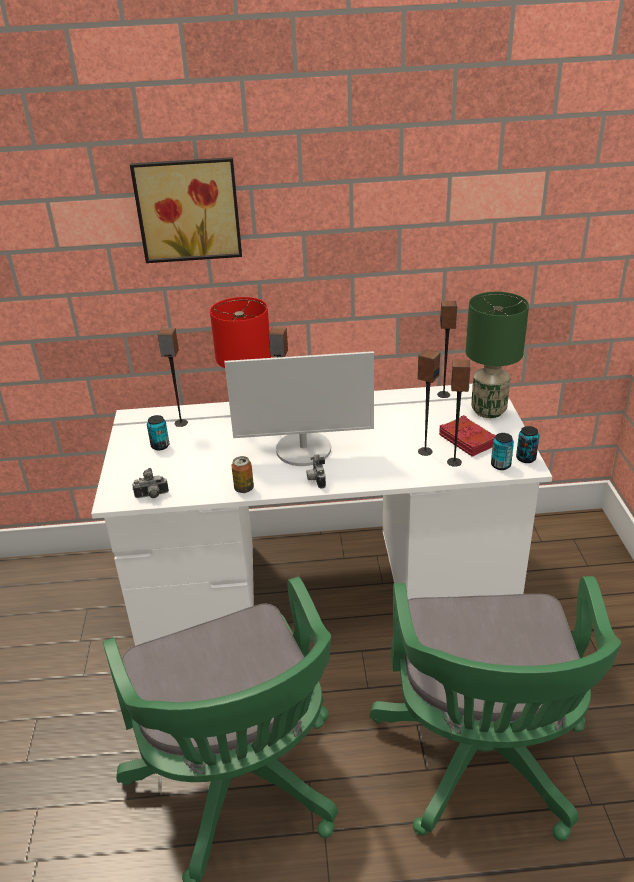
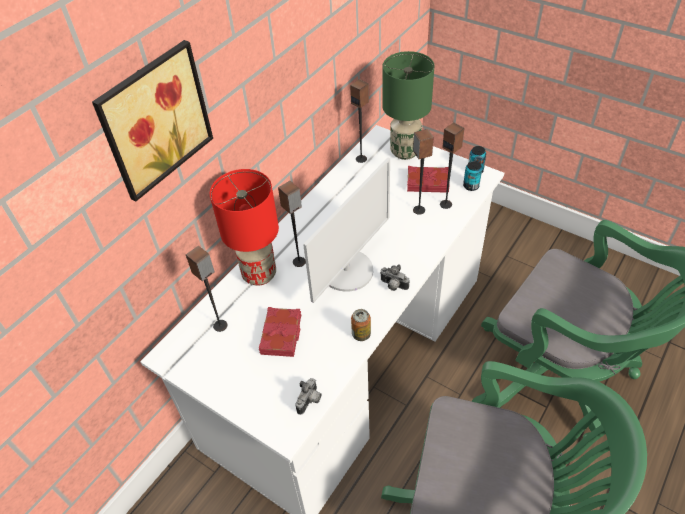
camera: 50 degrees left, 15 degrees up
can [147,415,169,450] -> none
none -> red book [259,307,301,357]

